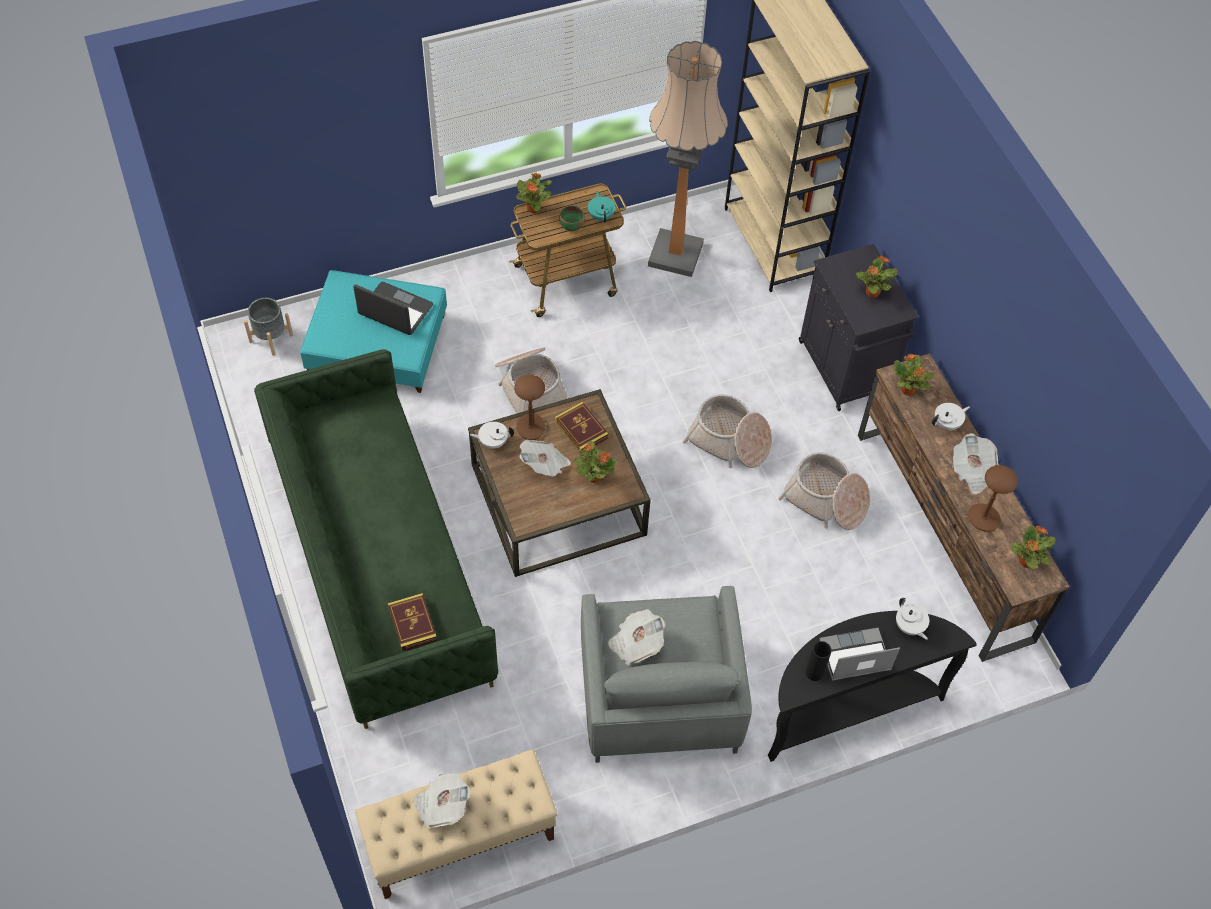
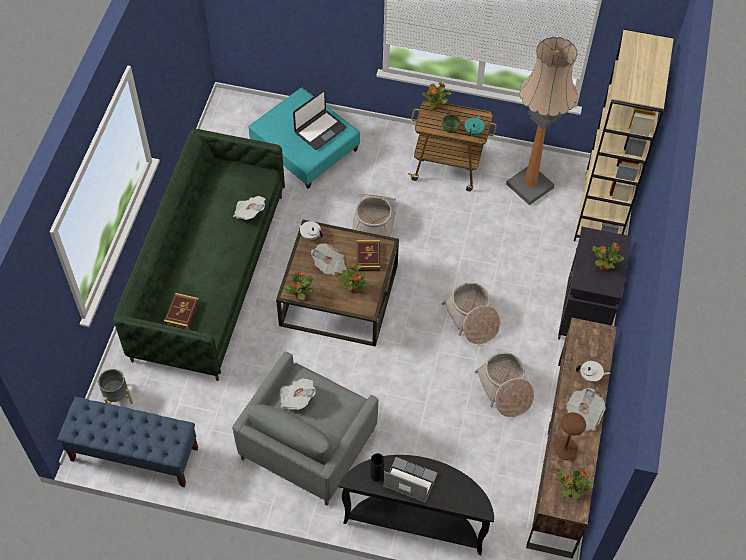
camera: 35 degrees right, 0 degrees up
grey planter [244,298,293,356] -> grey planter moved to [97,369,133,404]
laptop [353,282,433,335] -> laptop turned 75 degrees clockwise [293,90,346,150]
beige bench [355,749,558,899] -> blue bench [58,397,198,487]
newspaper [413,773,471,828] -> newspaper moved to [233,196,265,220]
brown table lamp [514,375,545,440] -> none
potted plant [894,354,935,395] -> potted plant moved to [285,271,313,301]
white teapot [896,598,929,640] -> none

